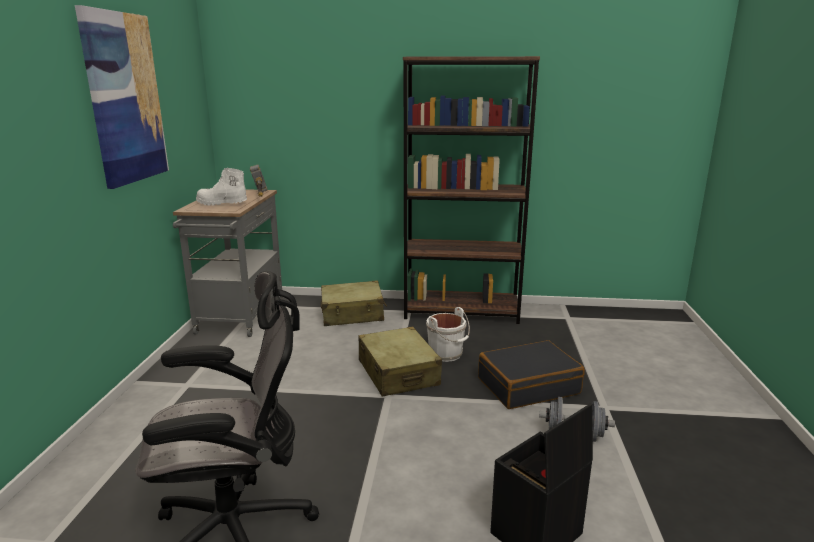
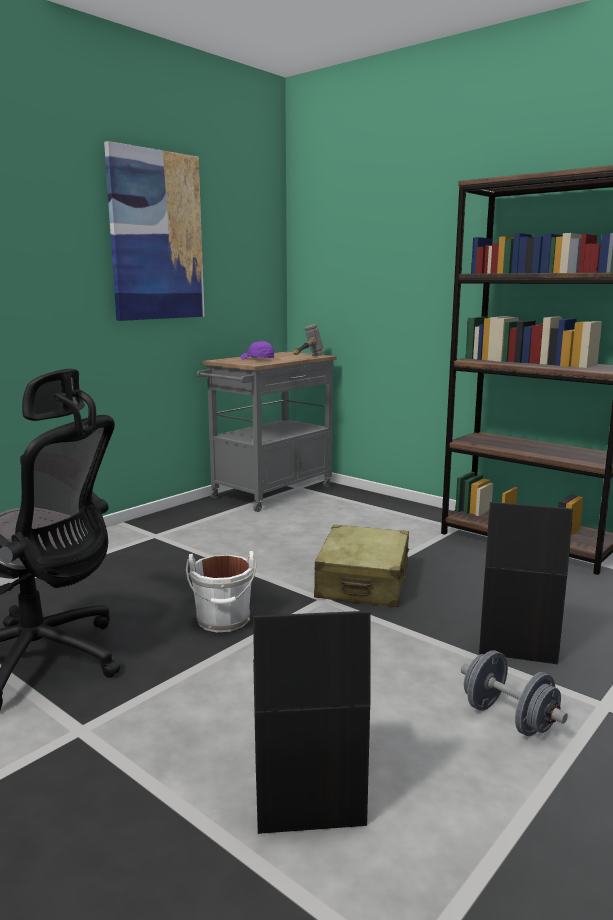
camera: 35 degrees right, 5 degrees down
white boot [196,168,247,206] -> purple cap [241,341,274,360]
beige suitcase [321,280,387,326] -> none
white bucket [426,307,470,362] -> white bucket moved to [186,551,257,632]
black suitcase [478,340,585,409] -> black storage box [479,502,573,664]

